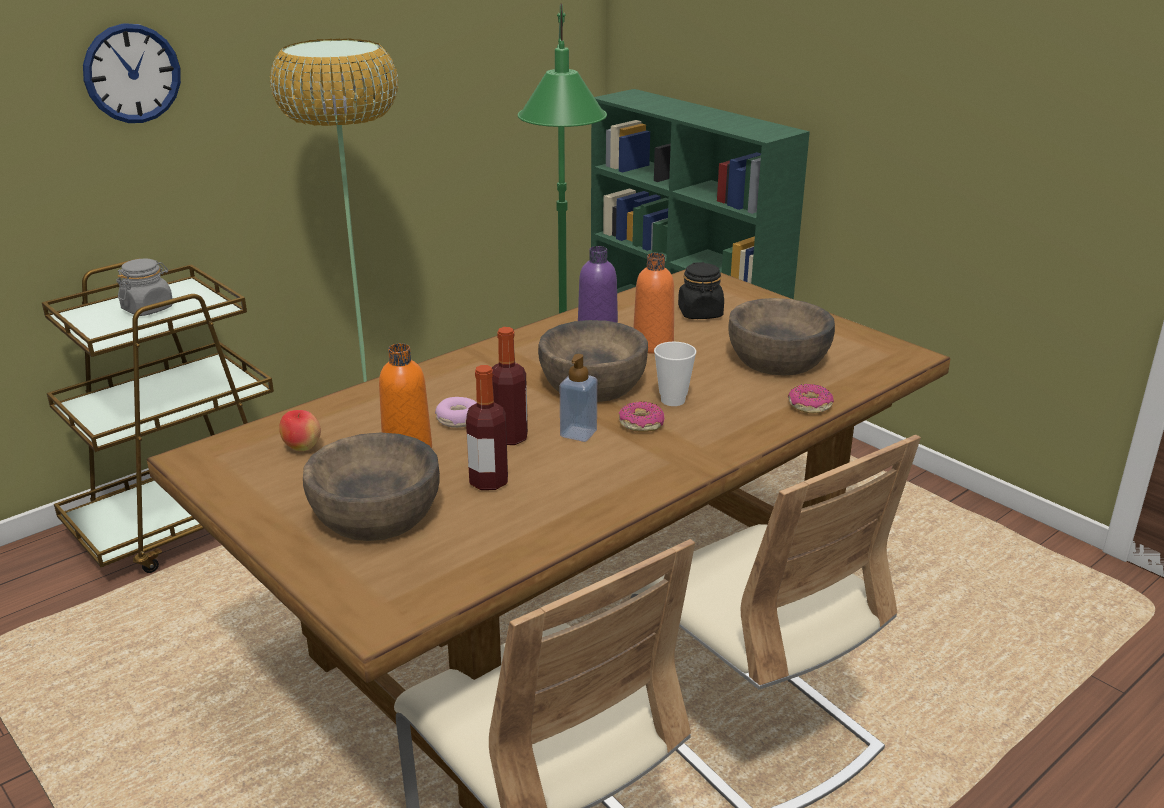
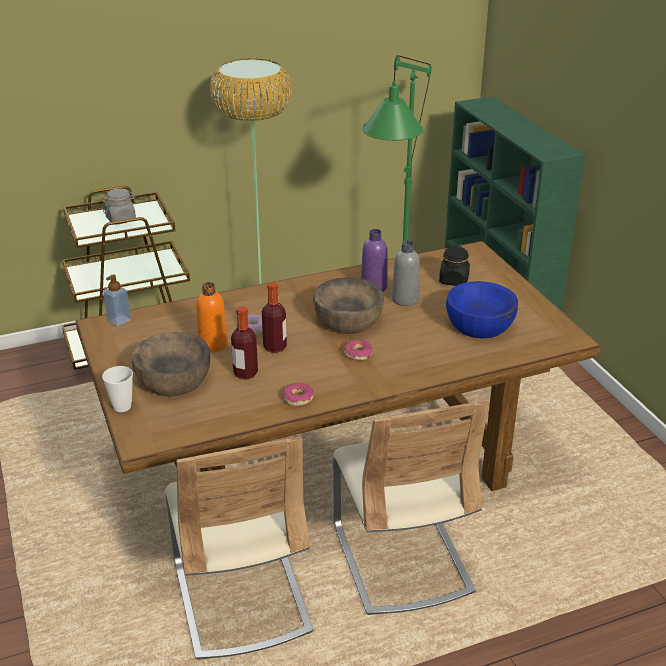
camera: 20 degrees right, 5 degrees up
wall clock [83,23,181,123] -> none
apple [279,410,321,451] -> none
soap dispenser [560,354,597,442] -> soap dispenser moved to [103,275,131,326]
orange bottle [633,253,674,354] -> grey bottle [392,240,420,306]
cup [654,342,696,406] -> cup moved to [102,366,133,412]
brown bowl [729,298,835,376] -> blue bowl [446,281,518,338]
donut [788,384,834,414] -> donut moved to [282,382,314,406]

